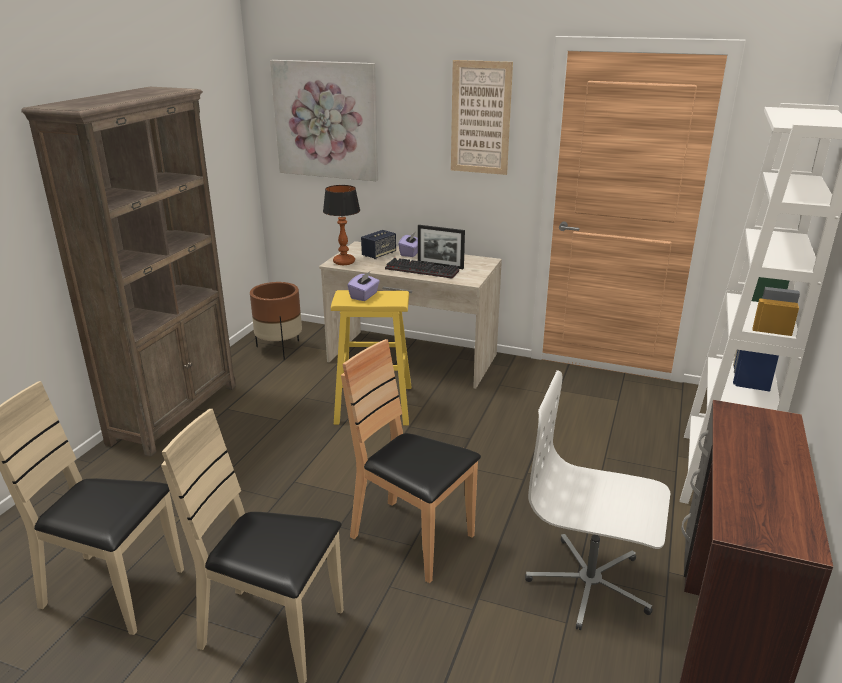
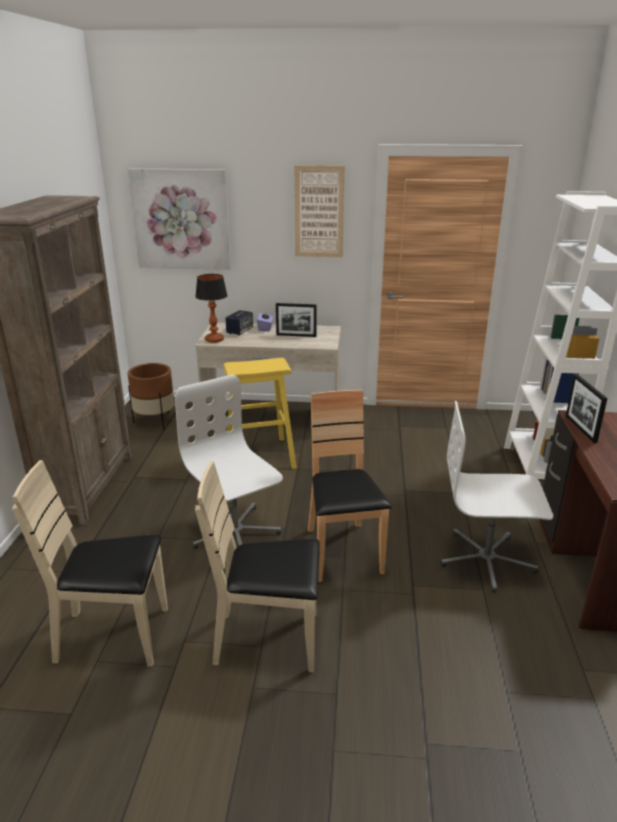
camera: 15 degrees left, 0 degrees up
brown chair [341,339,481,583] -> brown chair turned 60 degrees clockwise [308,390,392,582]
purple tissue box [347,272,380,301] -> none
keyboard [385,258,459,279] -> none
none -> white office chair [175,374,283,549]
none -> picture frame [566,374,608,443]

